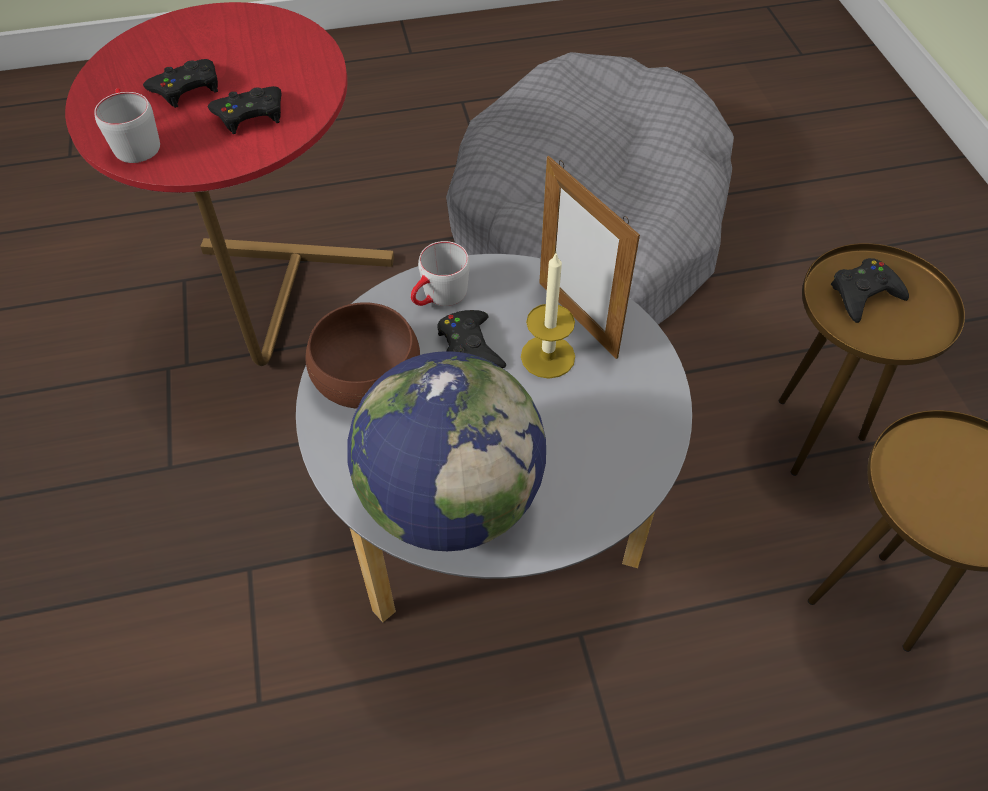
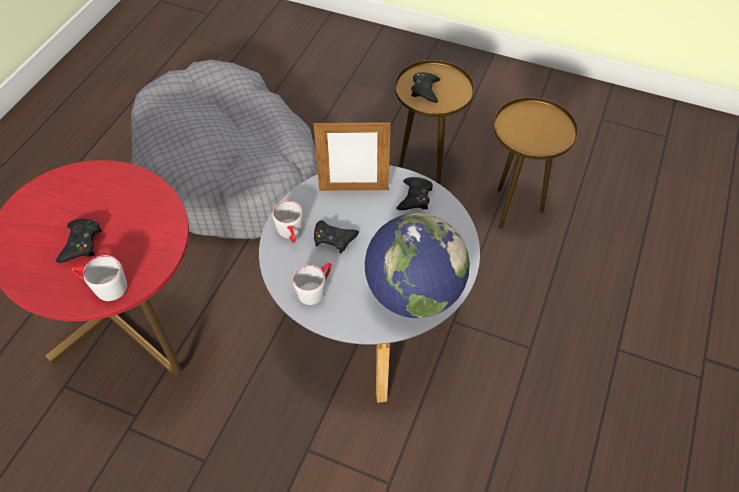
camera: 55 degrees left, 0 degrees up
black game controller [208,86,282,134] -> black game controller moved to [396,177,433,210]
brown bowl [306,302,420,408] -> grey mug [293,263,331,305]
candle [521,251,575,379] -> none

